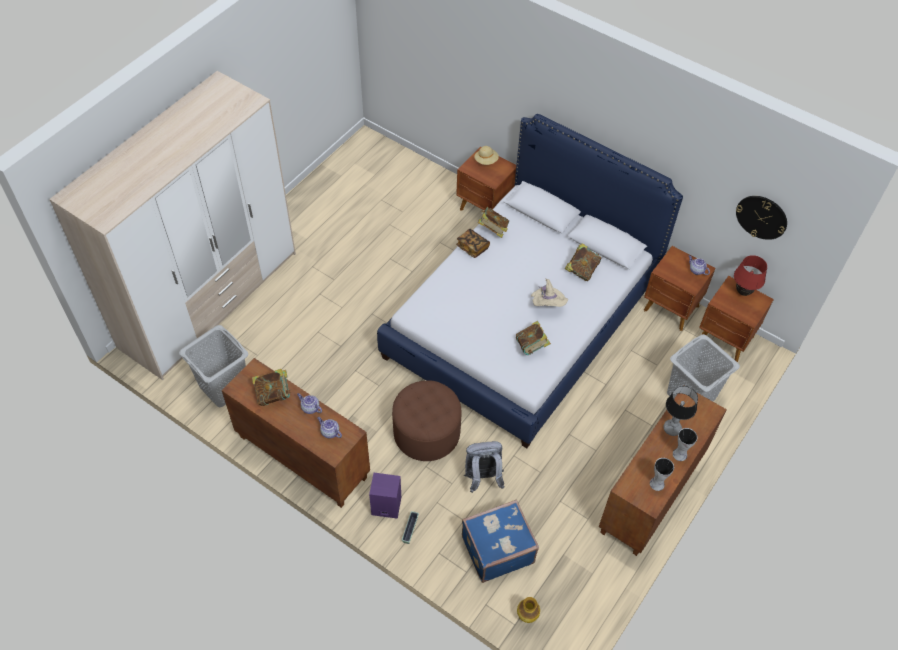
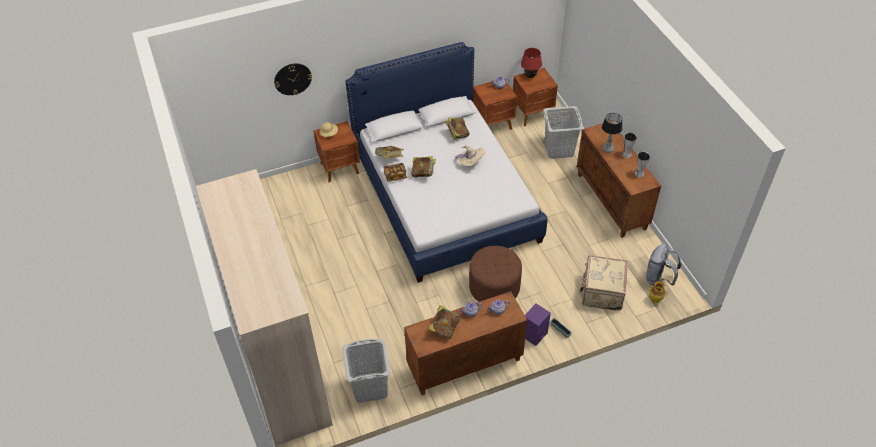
camera: 55 degrees left, 5 degrees down
blue suitcase [462,500,539,583] -> beige suitcase [580,255,628,311]
grey backpack [464,441,504,493] -> grey backpack moved to [646,244,681,285]
book [516,321,551,355] -> book moved to [411,156,436,178]
wall clock [736,196,787,240] -> wall clock moved to [274,64,312,95]

